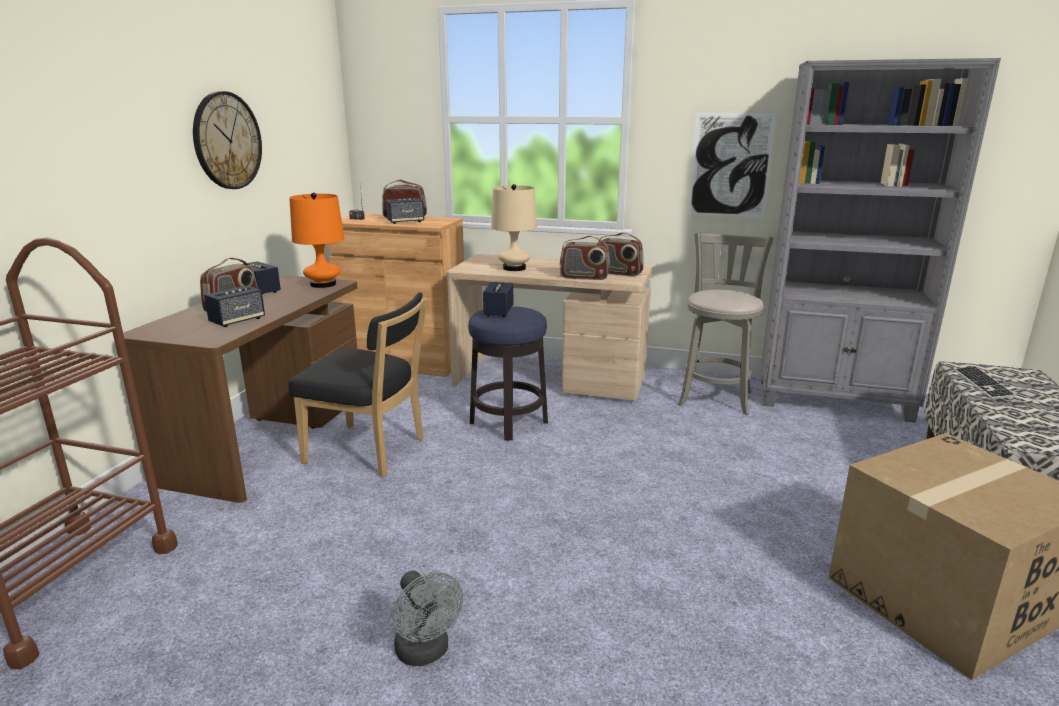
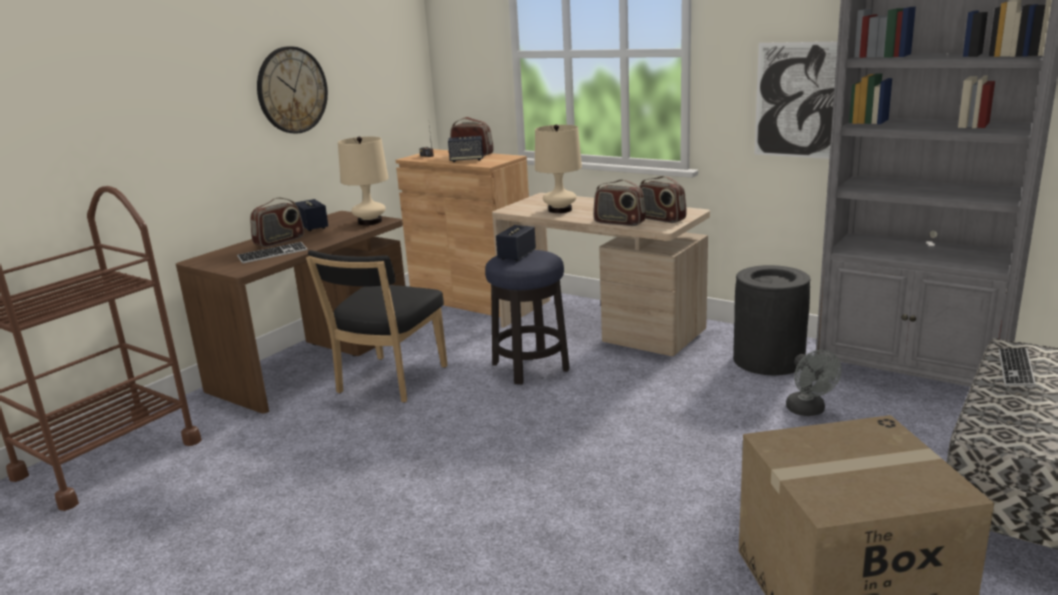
camera: 20 degrees right, 0 degrees up
speaker [204,286,265,327] -> keyboard [237,242,308,263]
orange table lamp [289,193,344,288] -> beige table lamp [338,137,388,225]
black chair [289,292,427,477] -> black chair turned 75 degrees clockwise [306,250,448,403]
grey fan [393,571,463,666] -> grey fan moved to [786,350,841,416]
grey stool [678,232,773,415] -> black trash can [733,265,810,375]

